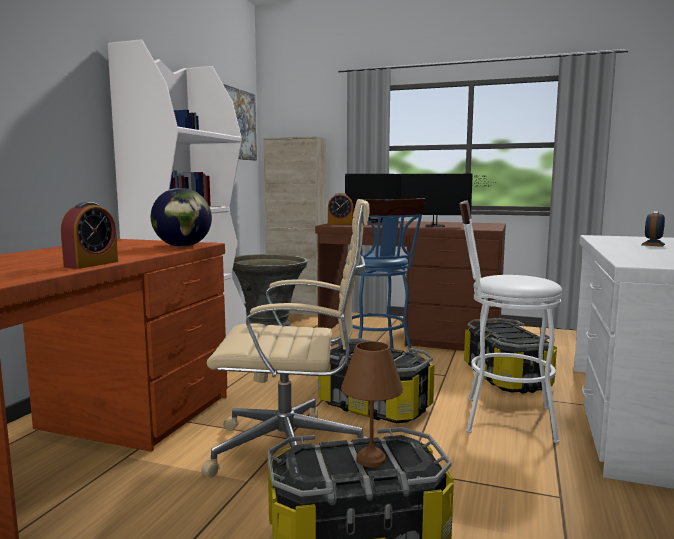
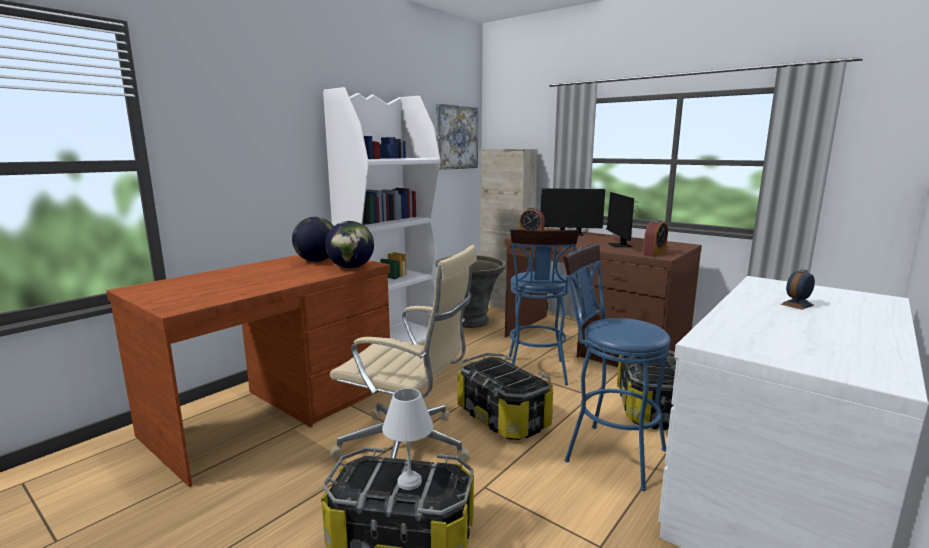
camera: 20 degrees right, 5 degrees up
alarm clock [61,202,118,269] -> alarm clock moved to [643,219,668,257]
brown table lamp [341,341,403,467] -> white table lamp [382,388,433,490]
monitor [401,174,492,227] -> monitor turned 60 degrees clockwise [606,192,640,247]
white stool [459,200,562,443] -> blue stool [563,242,671,491]
none -> globe [292,217,334,262]

